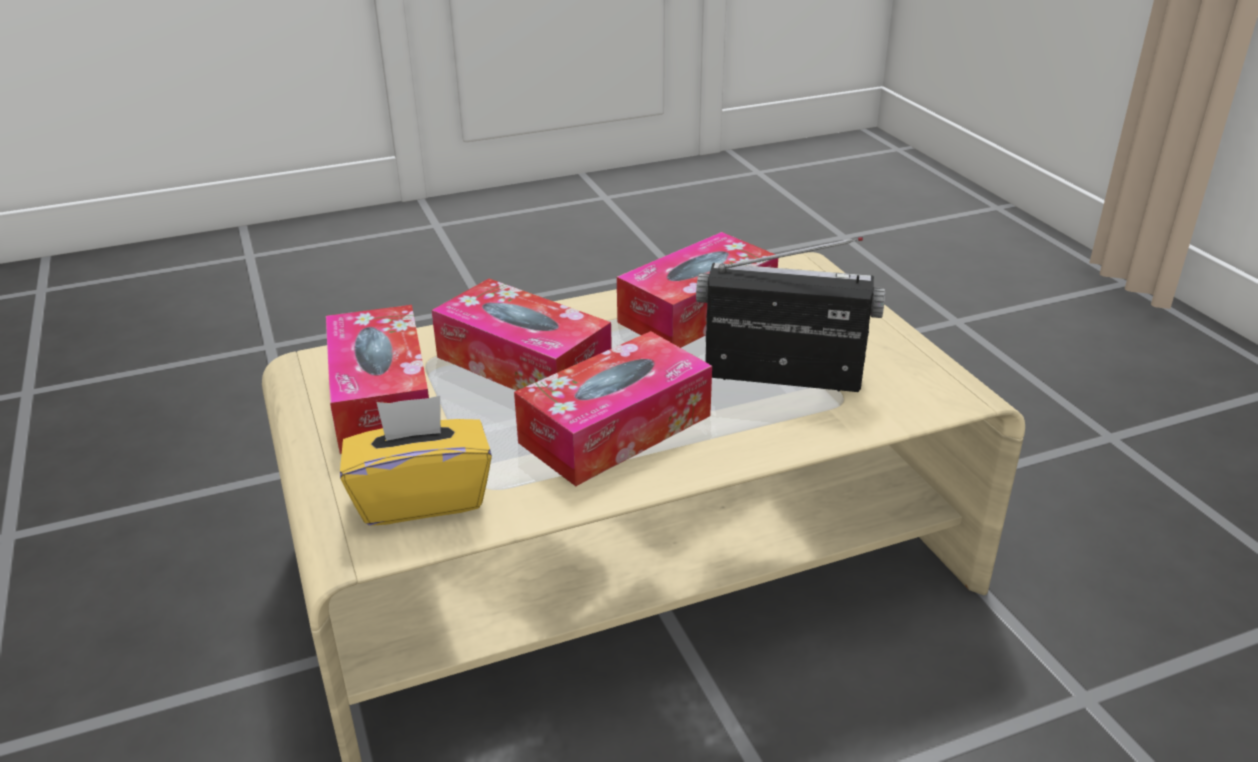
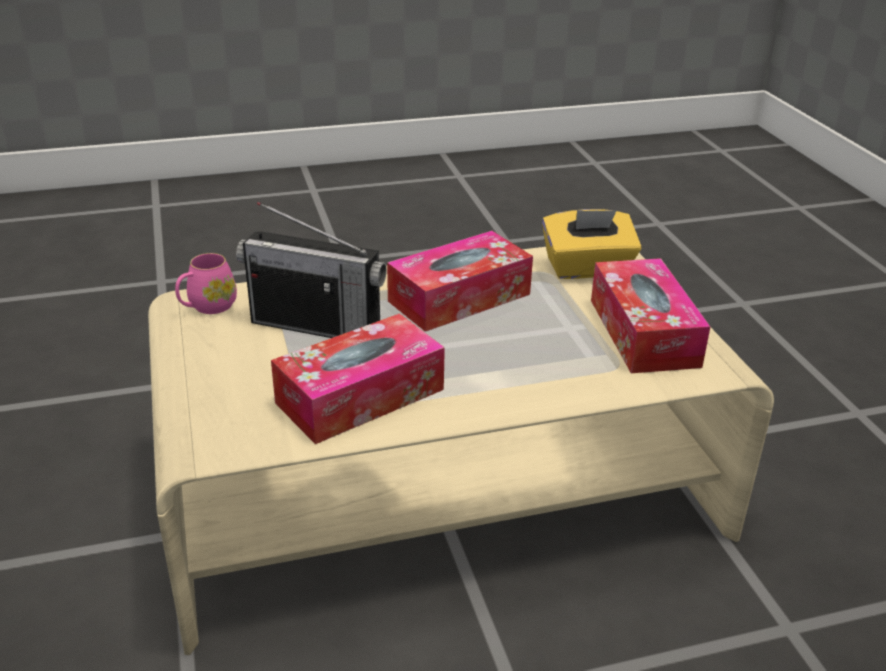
camera: 175 degrees left, 0 degrees up
tissue box [431,278,612,391] -> none
none -> pink mug [175,253,237,314]

